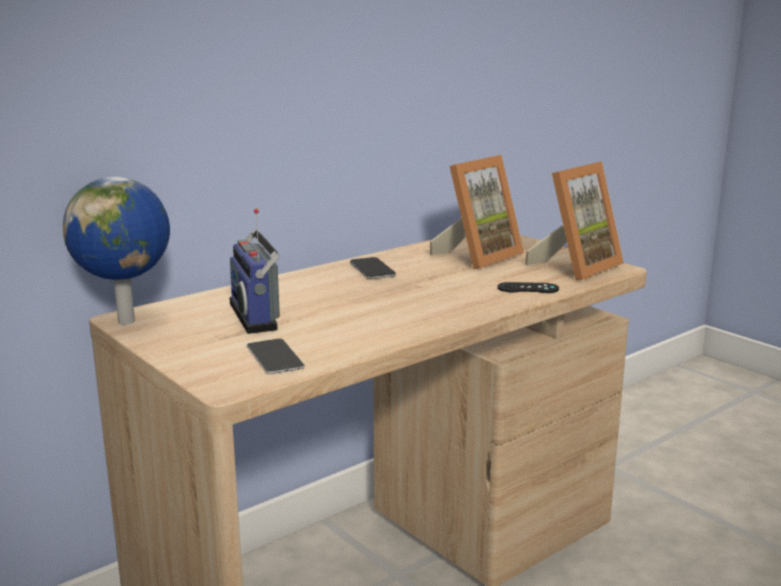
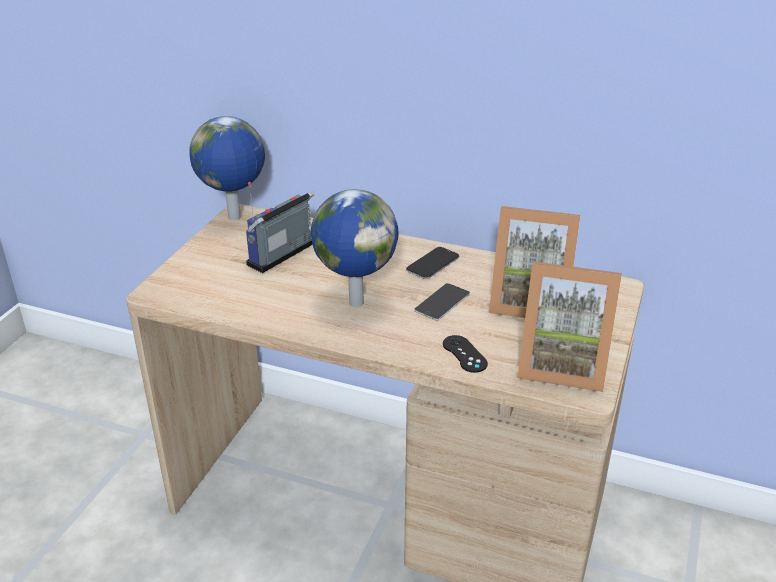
camera: 60 degrees right, 15 degrees up
phone [247,338,305,374] -> phone moved to [414,283,470,320]
none -> globe [311,189,399,307]

